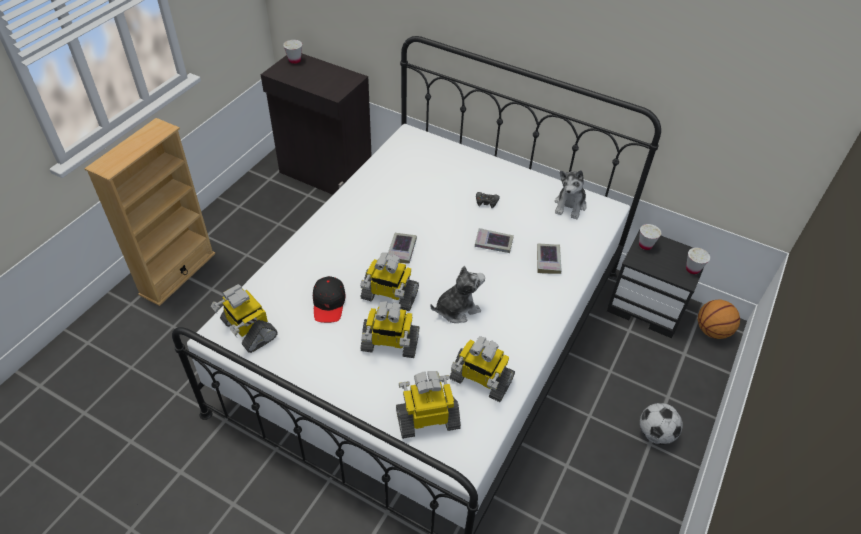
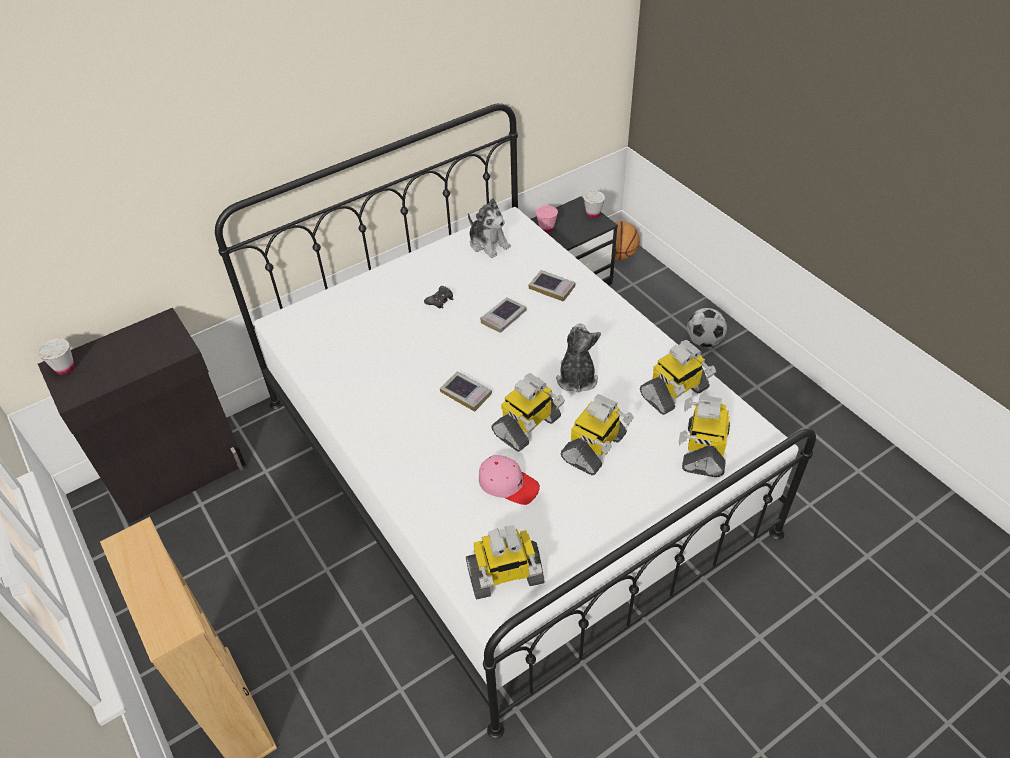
camera: 60 degrees left, 0 degrees up
black cap [313,276,345,323] -> pink cap [479,455,540,505]
white cup [639,224,661,250] -> pink cup [536,205,558,233]

